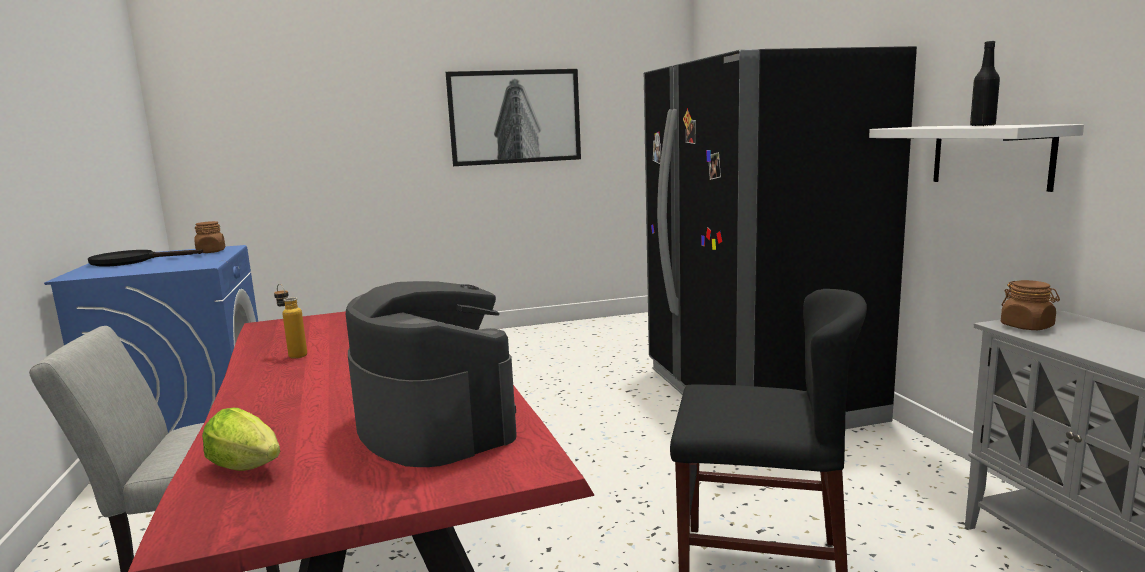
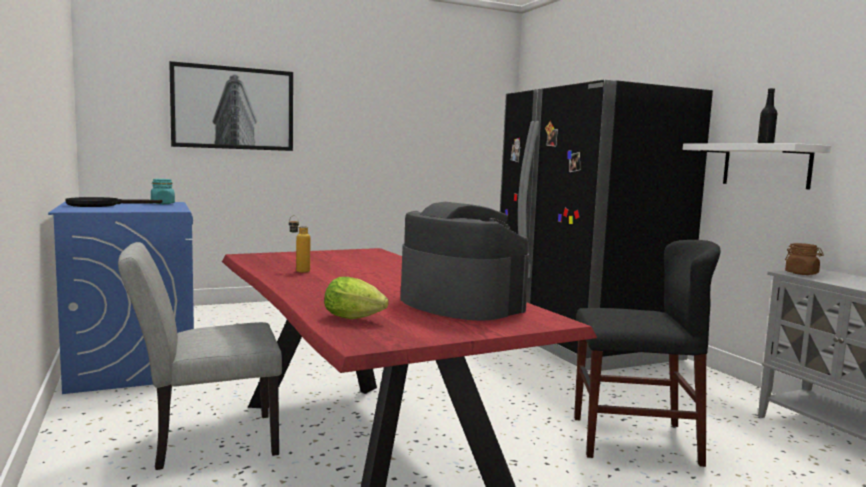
camera: 10 degrees left, 5 degrees down
brown jar [195,221,225,253] -> turquoise jar [151,179,175,204]
picture [446,69,581,166] -> picture moved to [169,61,293,151]

